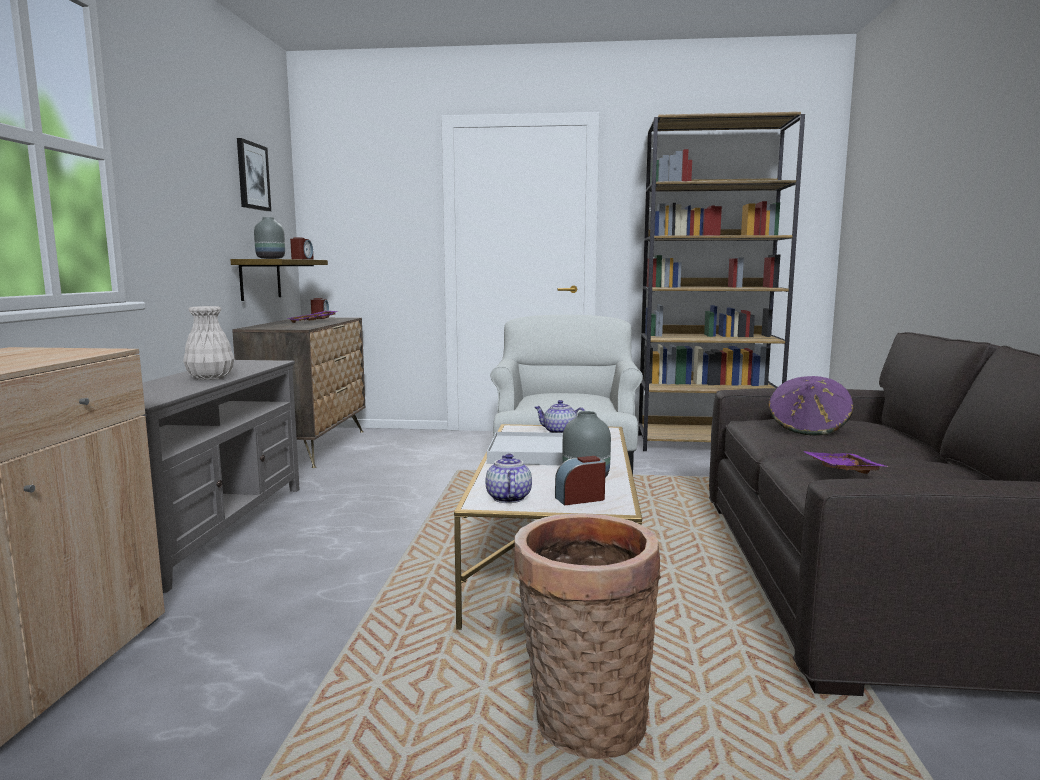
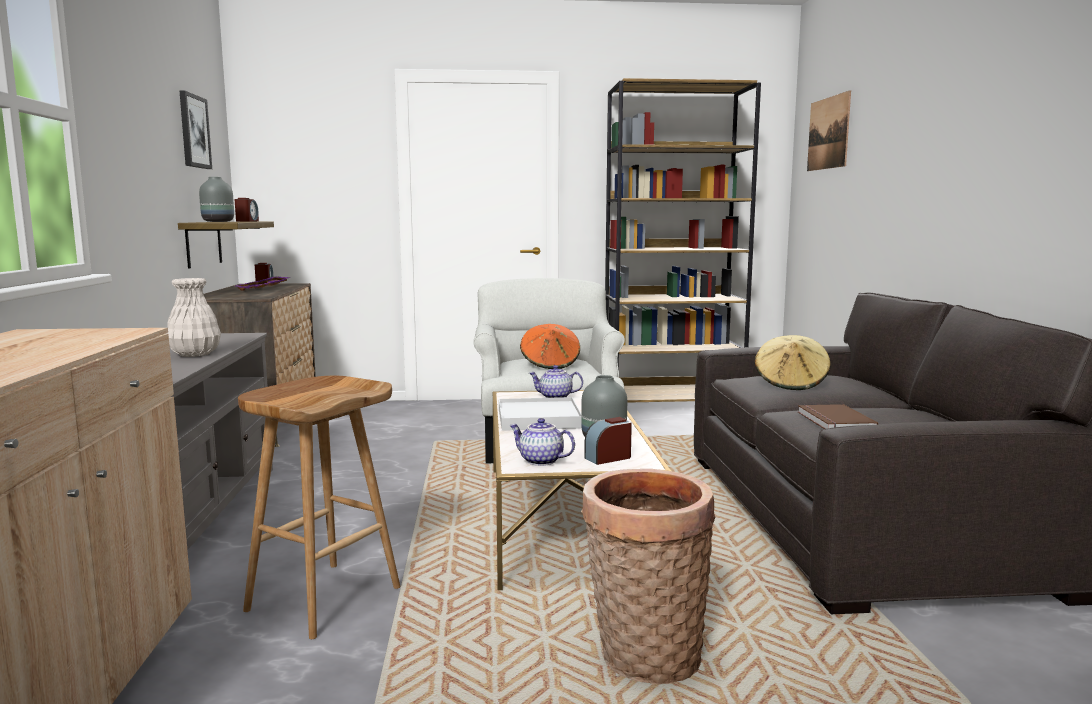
camera: 10 degrees left, 0 degrees up
teapot [485,454,532,503] -> teapot turned 45 degrees counterclockwise [509,418,575,466]
purple hat [768,376,853,436] -> beige hat [754,335,831,390]
purple tray [803,451,889,474] -> brown book [798,404,878,429]
none -> brown stool [238,376,400,639]
none -> orange hat [520,324,580,369]
none -> picture [807,90,851,171]

